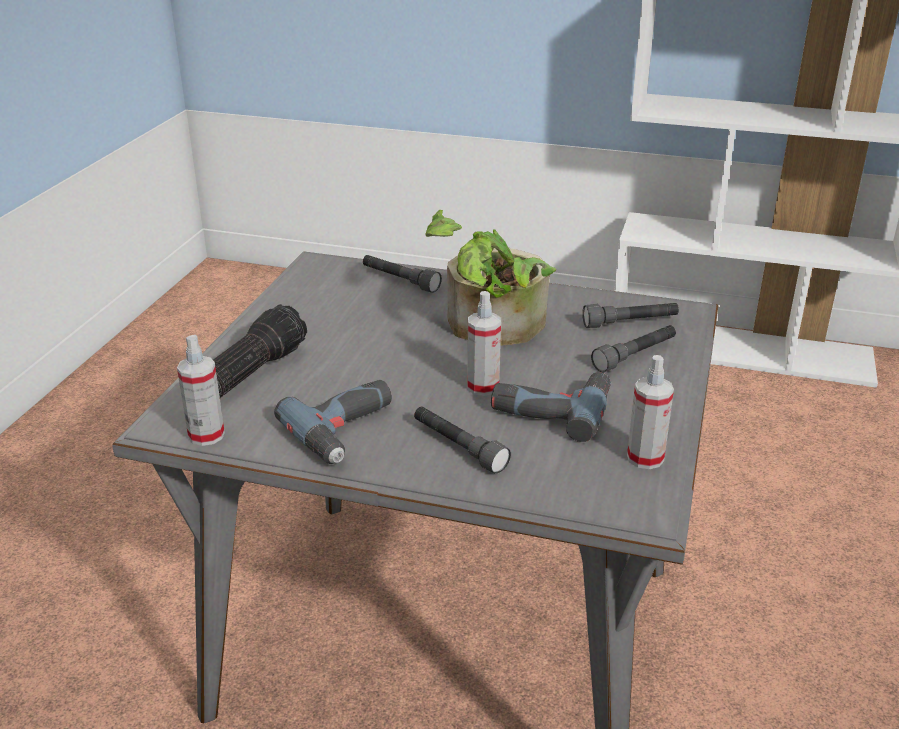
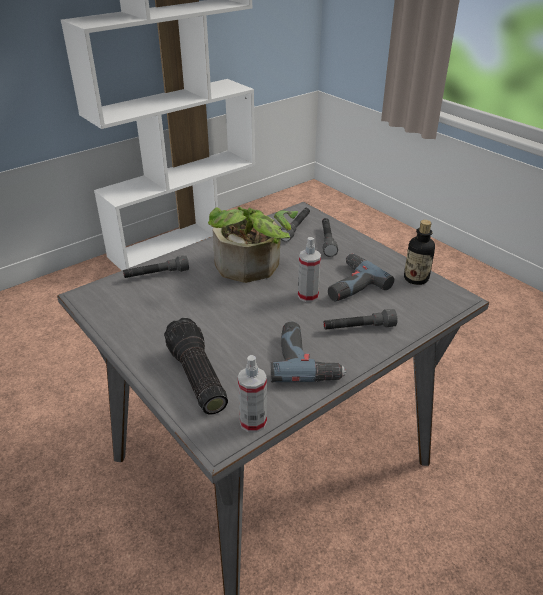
camera: 55 degrees left, 5 degrees up
spray bottle [627,355,674,469] -> bottle [404,220,435,285]

